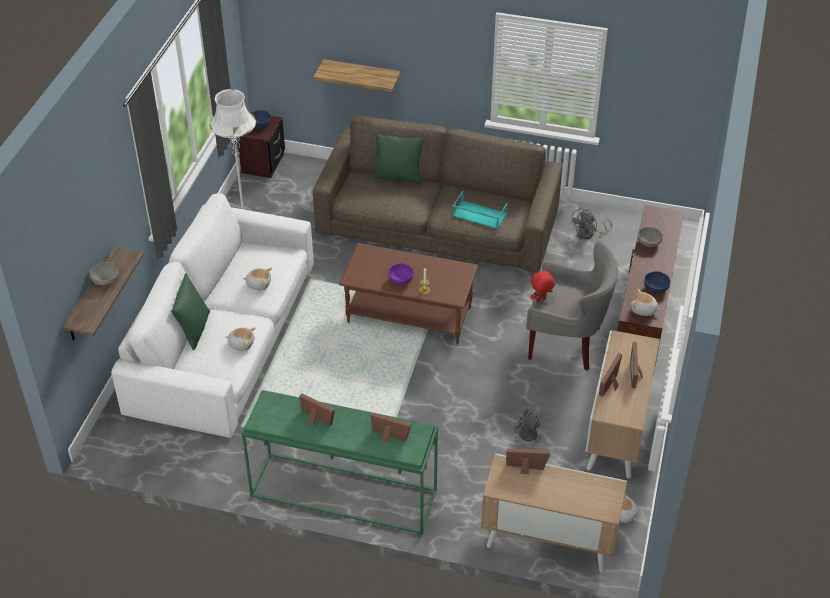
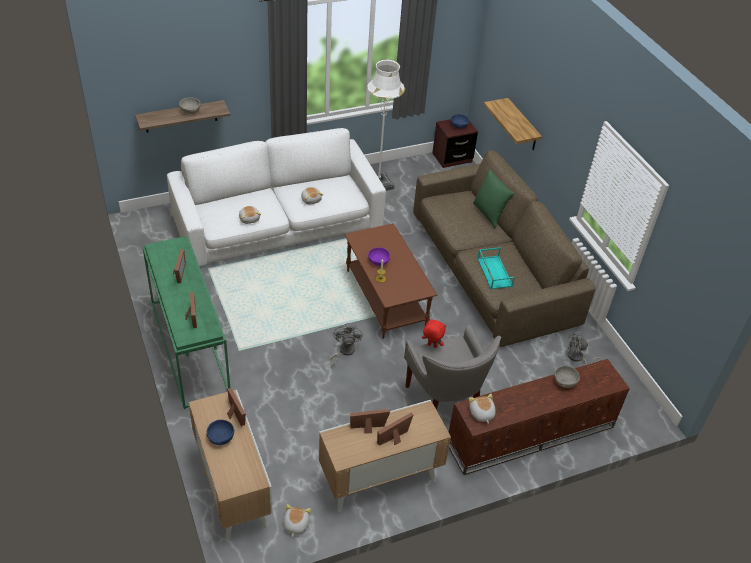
camera: 50 degrees right, 0 degrees up
green pillow [171,273,210,350] -> none
grey fan [514,402,546,450] -> grey fan moved to [330,323,362,368]
blue bowl [644,271,670,293] -> blue bowl moved to [207,420,235,445]

